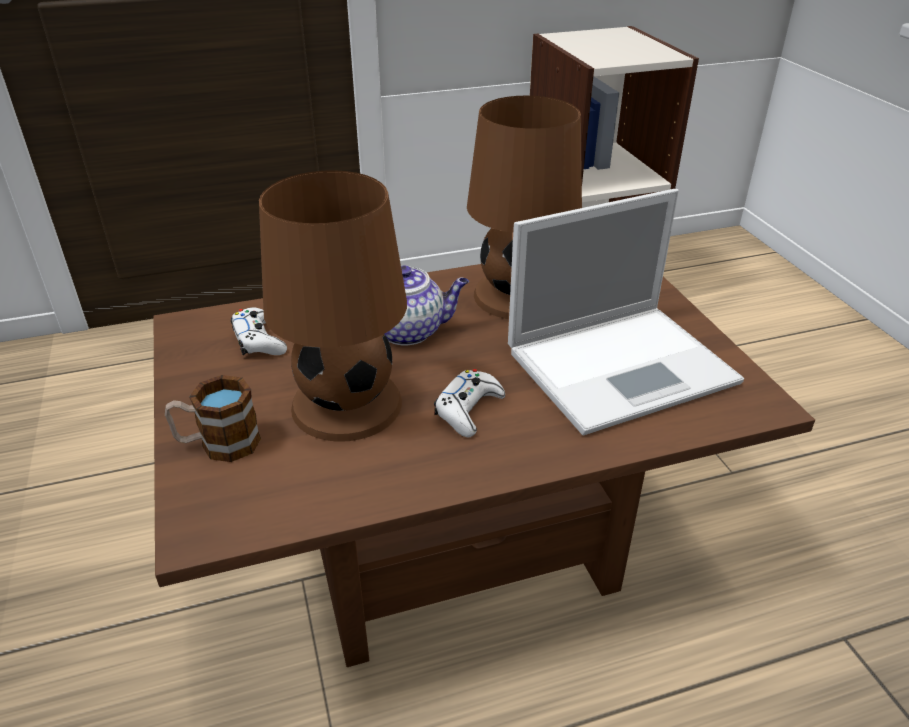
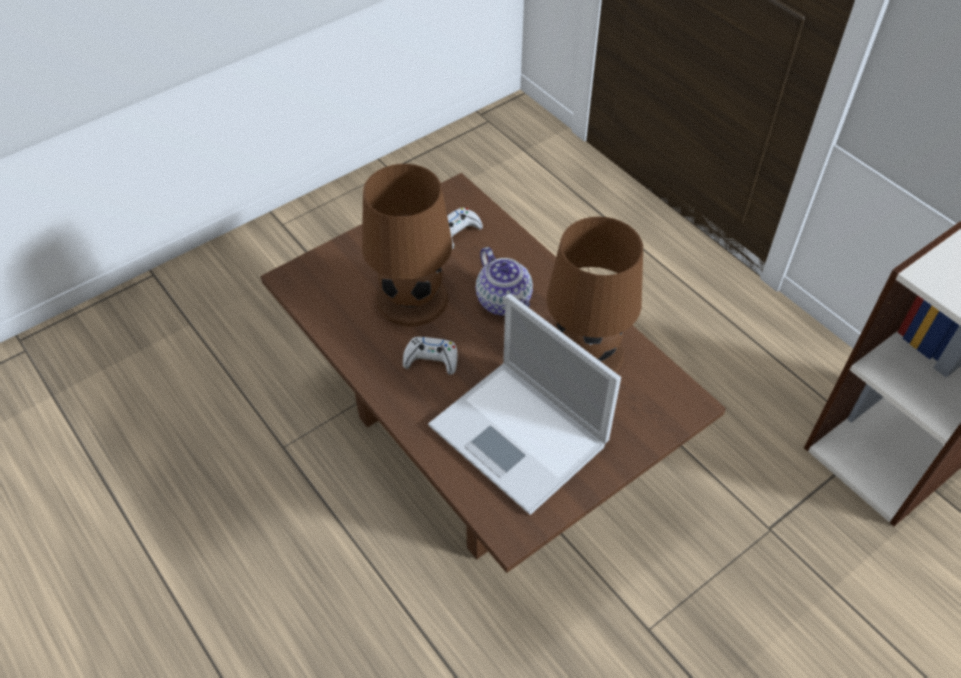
camera: 70 degrees right, 15 degrees up
mug [164,375,261,462] -> none

